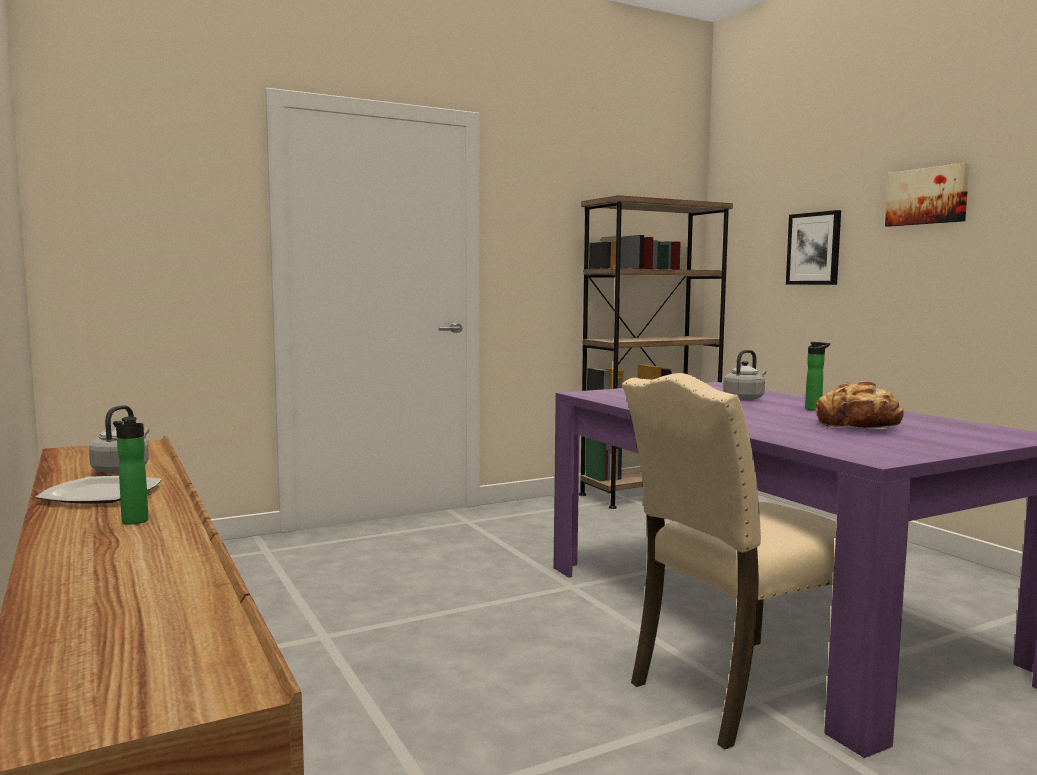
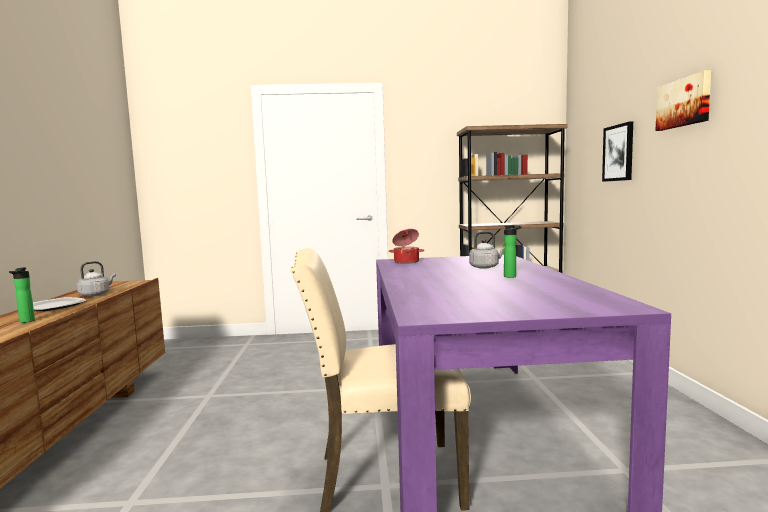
camera: 25 degrees right, 0 degrees up
bread [815,381,904,429] -> none
none -> cooking pot [389,229,424,264]

